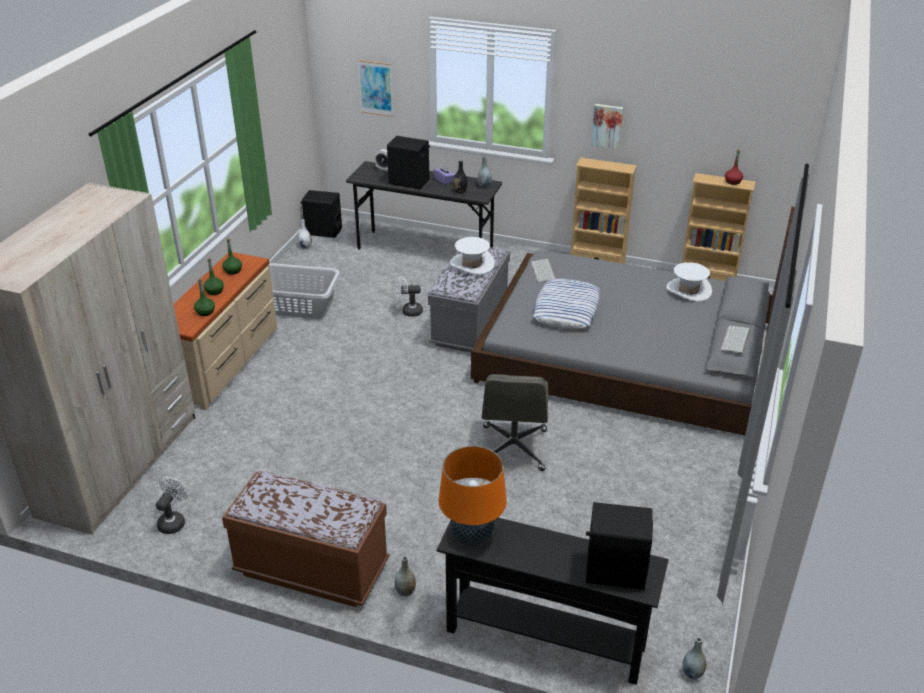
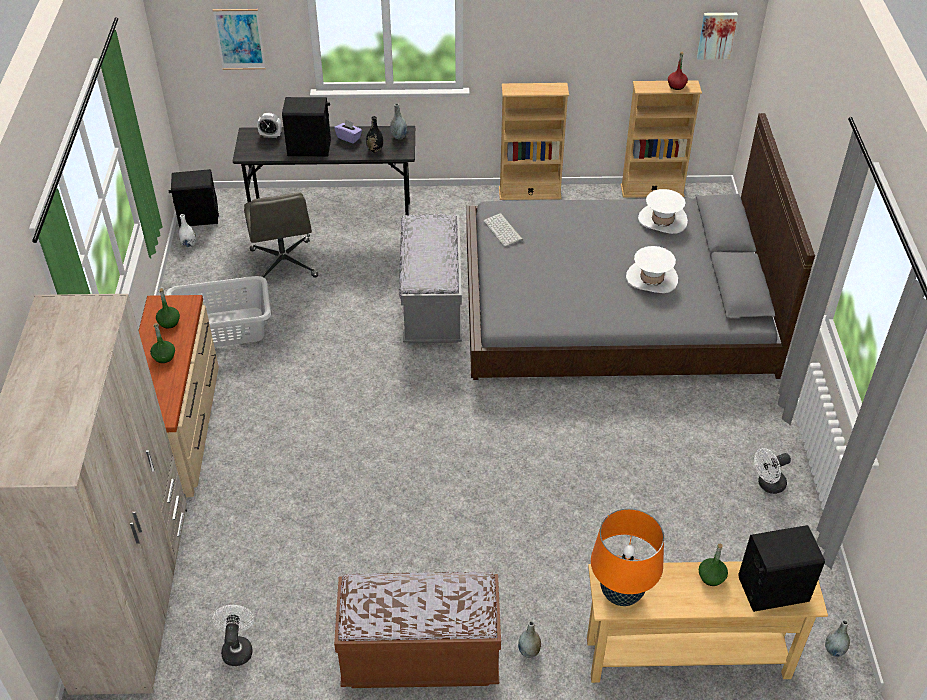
camera: 20 degrees left, 10 degrees up
green bottle [194,278,215,316] -> green bottle moved to [699,543,728,586]
white fan [395,277,423,317] -> white fan moved to [754,448,791,494]
black console table [436,518,669,685] -> beige console table [587,561,828,683]
white hat [450,237,495,275] -> white hat moved to [626,246,678,293]
grey office chair [482,374,548,471] -> grey office chair moved to [244,192,318,278]
pillow [533,279,601,329] -> none
picture [591,104,623,149] -> picture moved to [697,13,738,59]
keyboard [721,326,750,355] -> none

